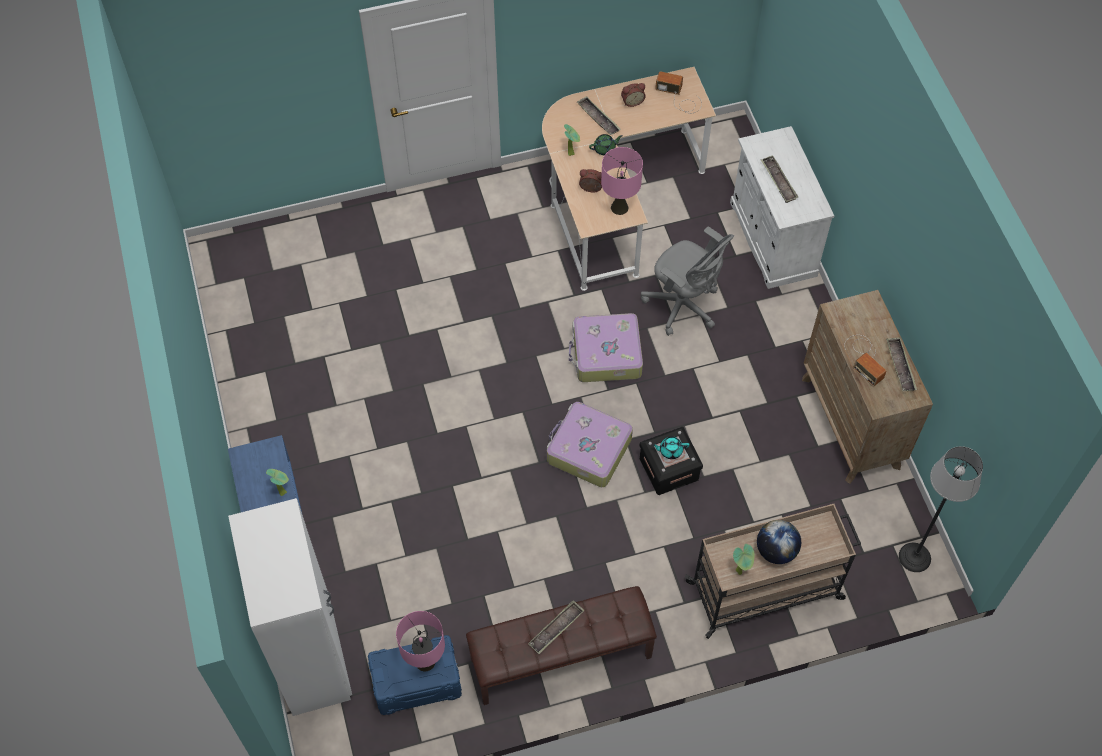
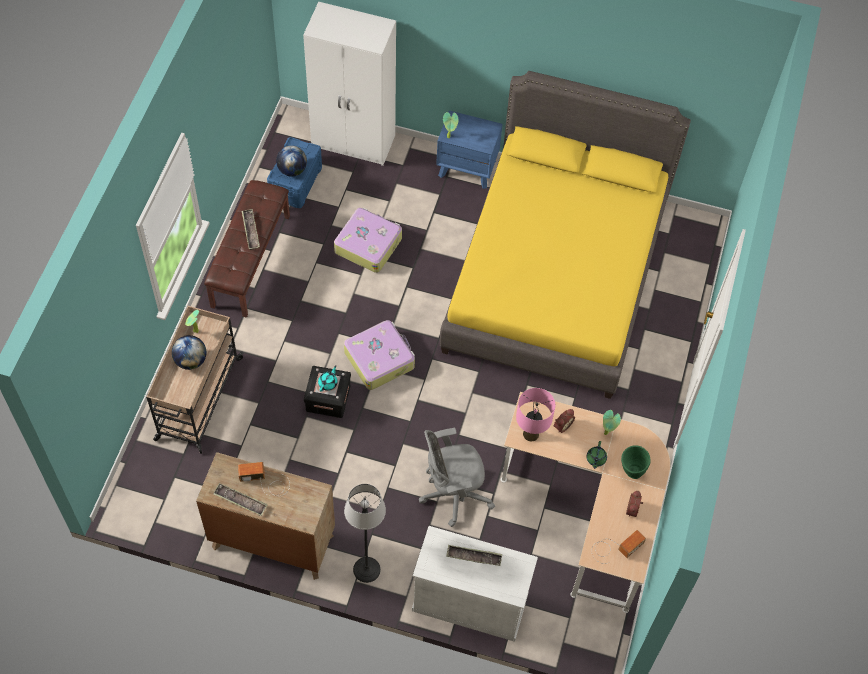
camera: 120 degrees right, 0 degrees up
pink table lamp [396,611,445,671] -> globe [276,146,307,177]
suitcase [569,313,643,382] -> suitcase moved to [334,208,402,273]
tray [577,96,621,135] -> green vase [621,446,650,479]
floor lamp [899,446,983,572] -> floor lamp moved to [344,484,386,583]
none -> yellow bed [440,71,691,399]

